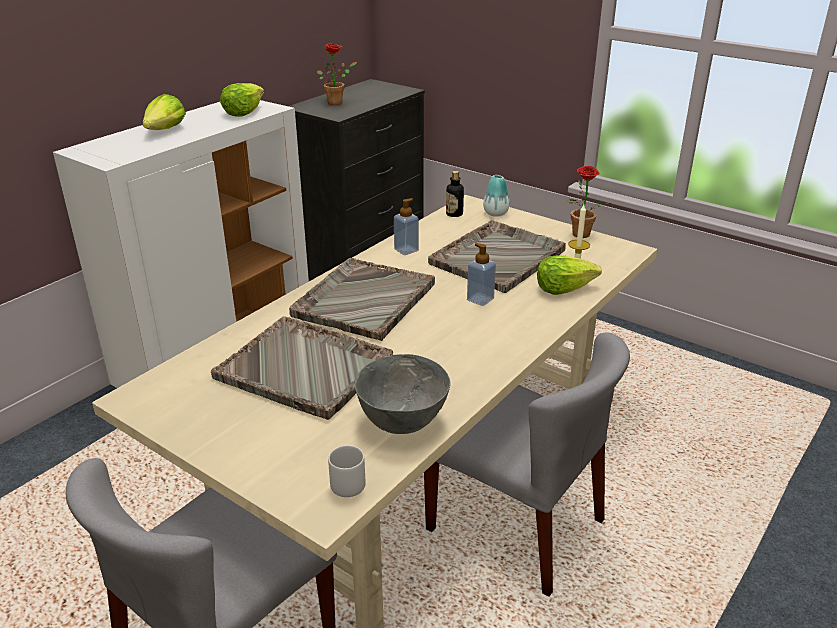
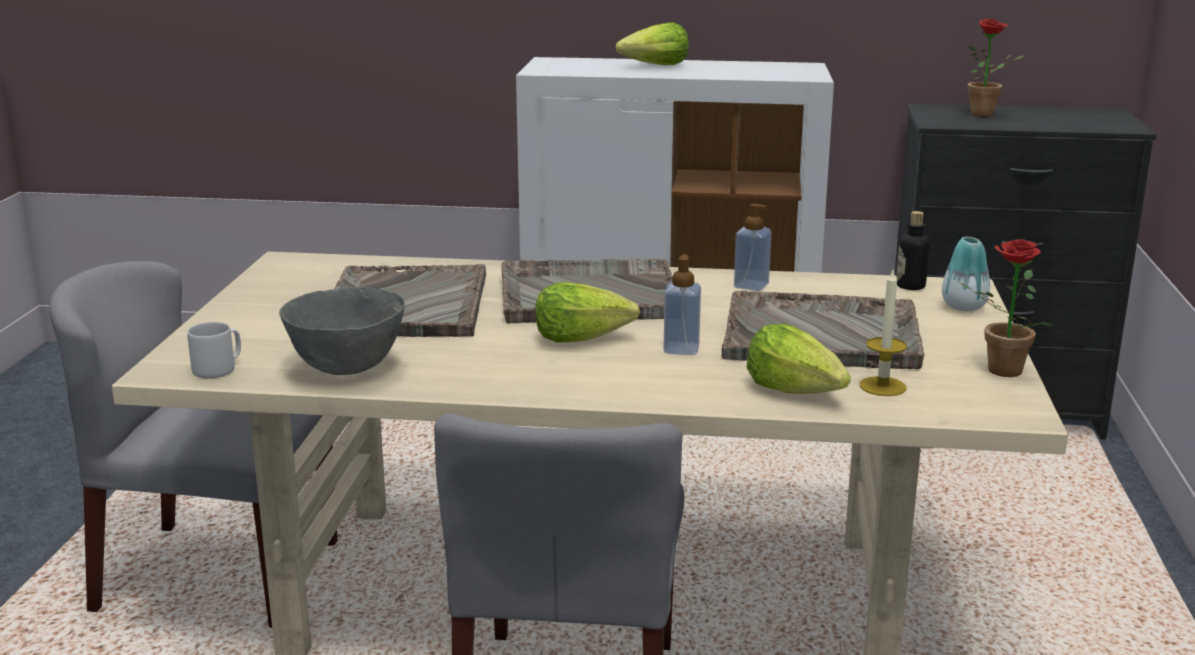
camera: 60 degrees right, 10 degrees down
lettuce [220,83,264,117] -> lettuce moved to [535,282,640,342]

